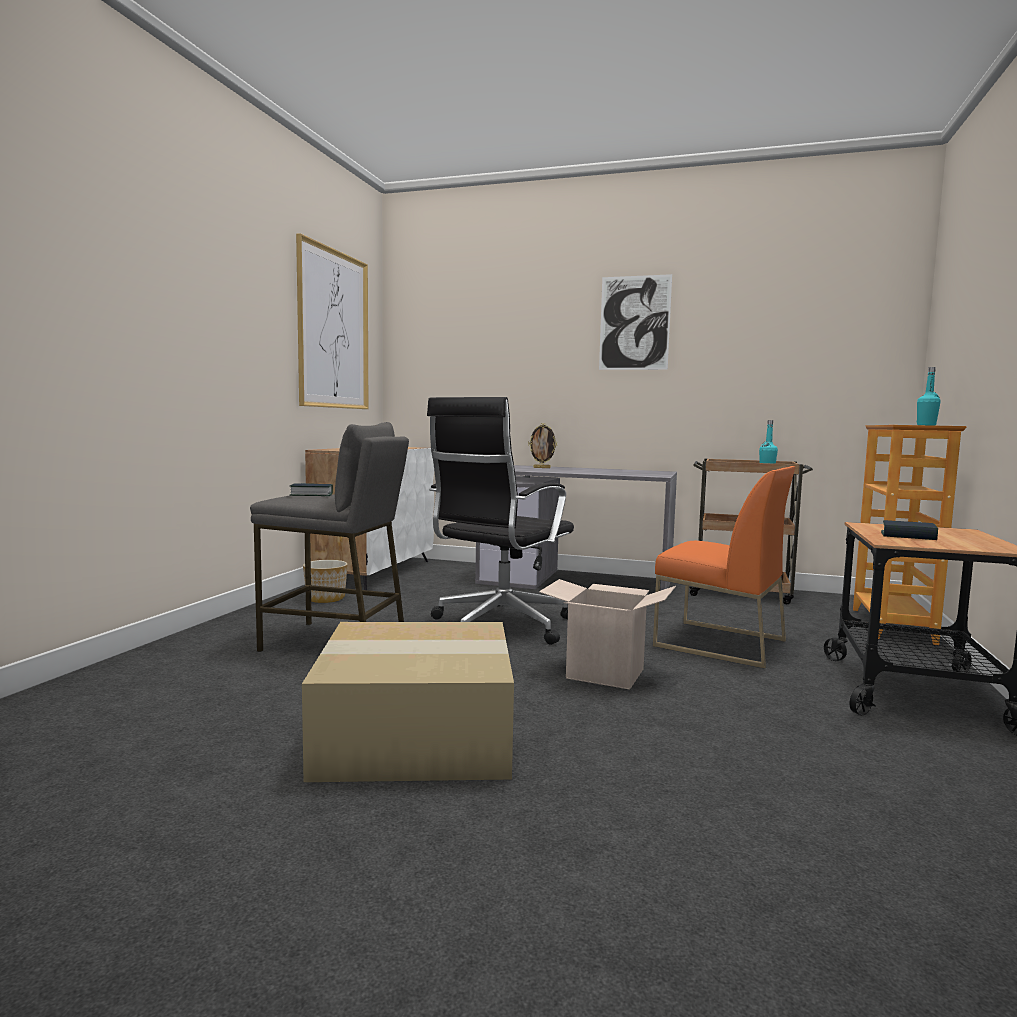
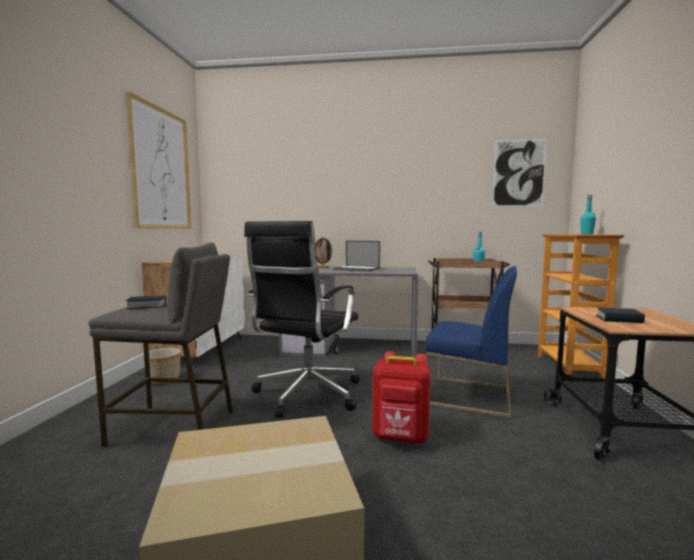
camera: 10 degrees left, 0 degrees up
cardboard box [539,579,676,690] -> red backpack [372,352,431,444]
picture [599,274,672,370] -> picture moved to [492,139,547,207]
orange chair [653,466,795,669] -> blue chair [425,266,517,419]
none -> laptop [333,241,380,272]

